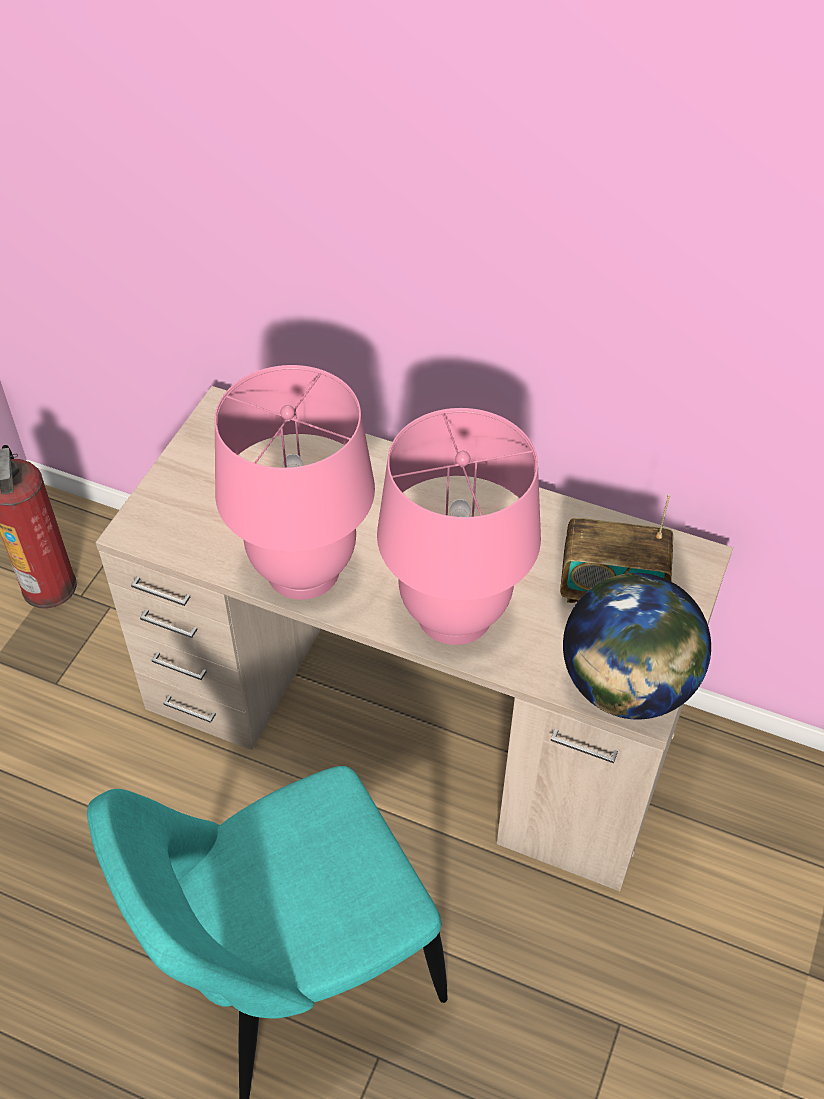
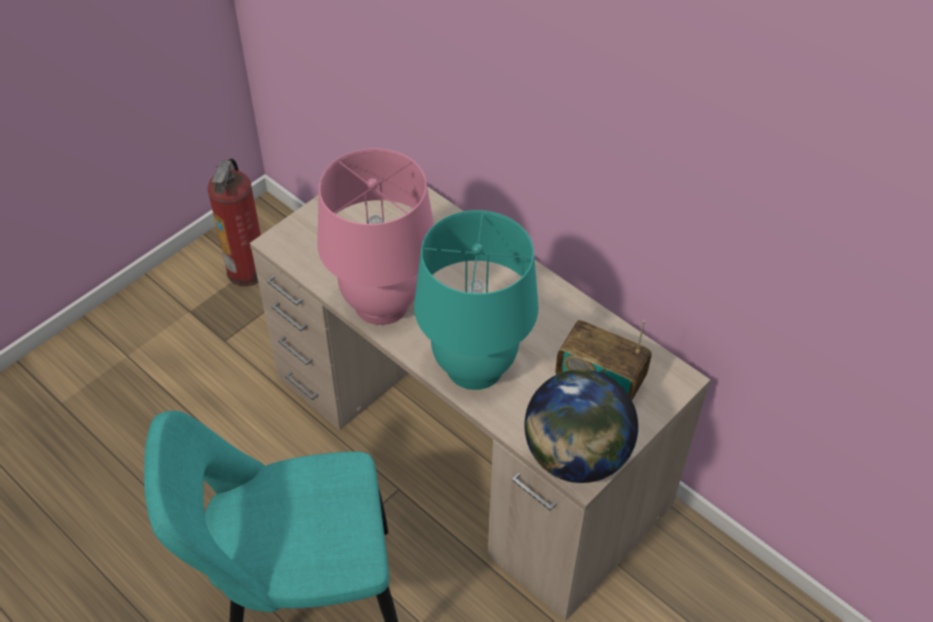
camera: 20 degrees right, 0 degrees up
pink table lamp [377,408,541,645] -> turquoise table lamp [414,210,538,390]

